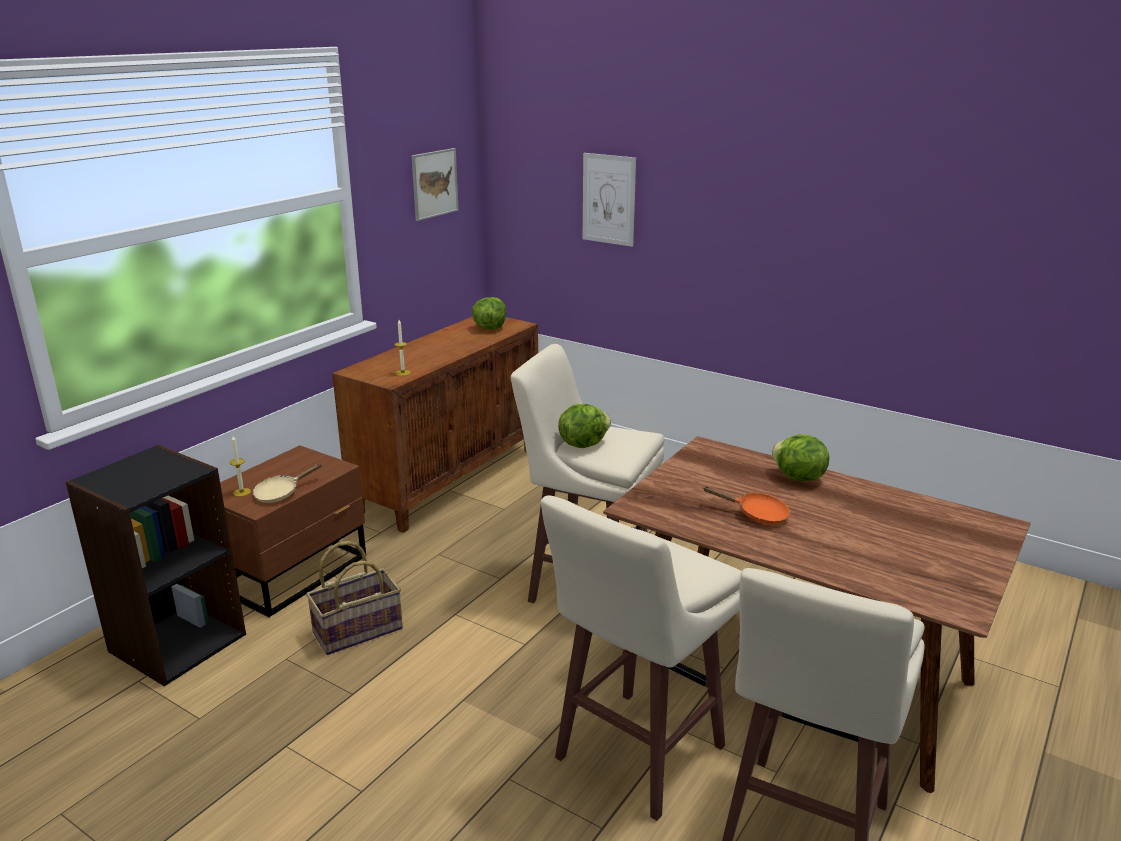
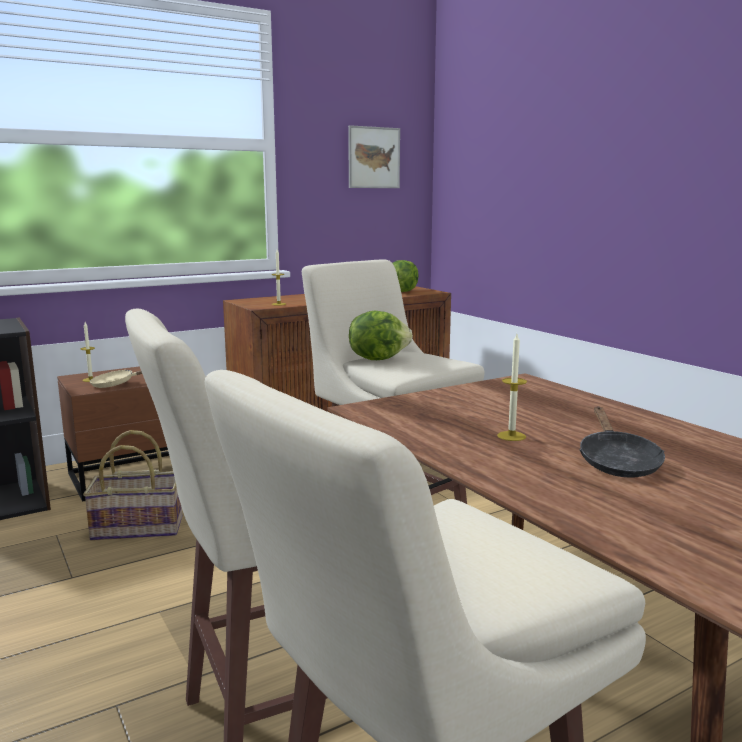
camera: 25 degrees right, 10 degrees down
picture [583,153,636,247] -> none
orange frying pan [704,486,790,525] -> candle [497,334,527,441]
lettuce [771,434,829,481] -> none
none -> black frying pan [579,406,665,478]

